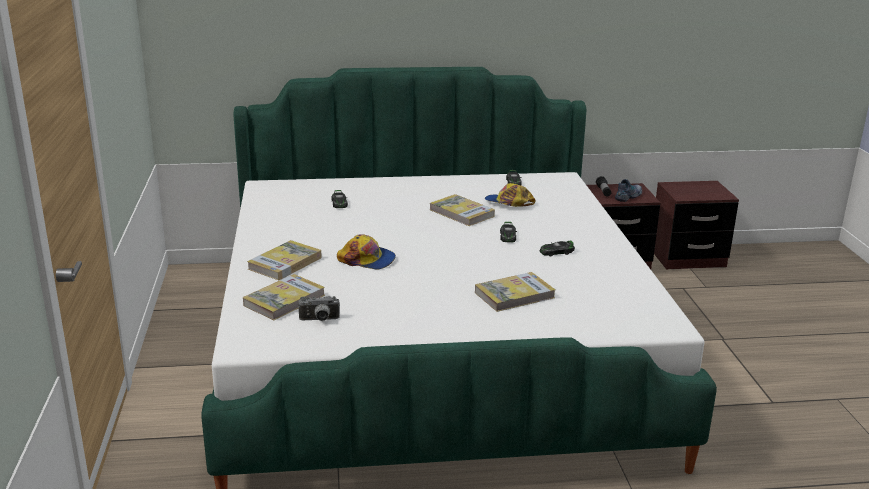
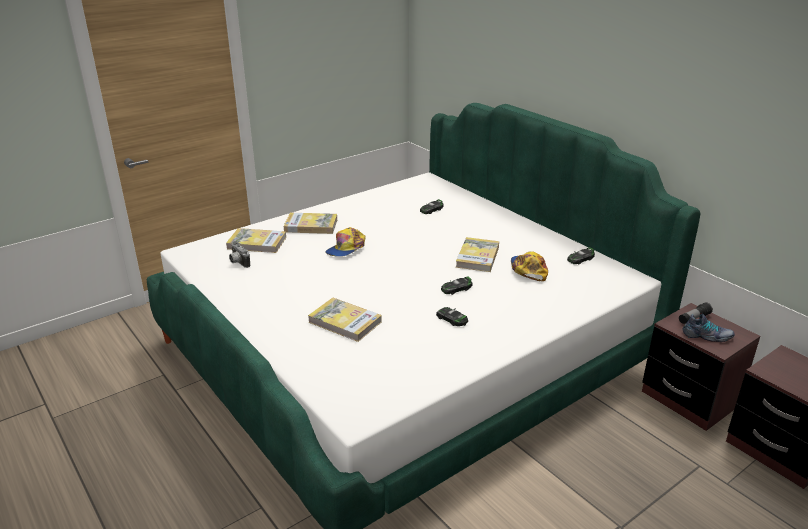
camera: 60 degrees right, 5 degrees up
cap [337,234,396,269] -> cap turned 45 degrees clockwise [325,227,366,257]

